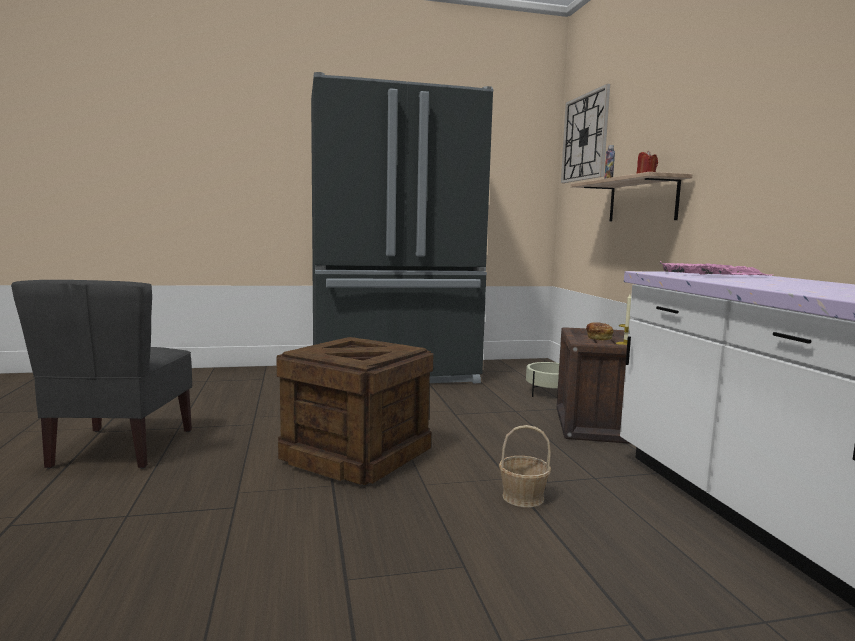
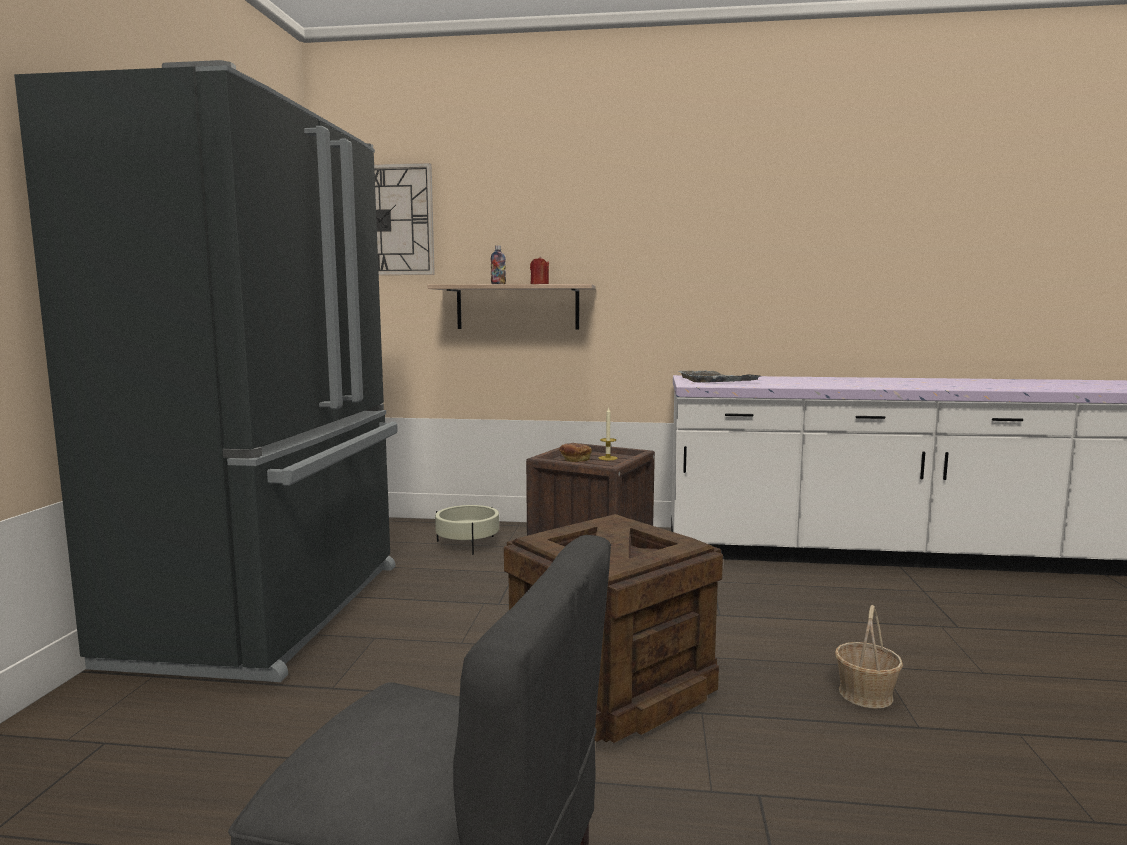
camera: 70 degrees left, 0 degrees up
basket [499,425,551,507] -> basket moved to [835,605,903,709]
pink tray [660,261,772,276] -> grey tray [679,370,760,383]

